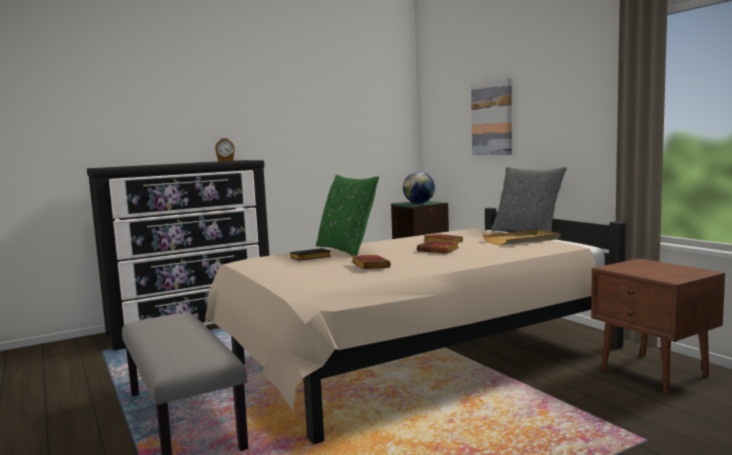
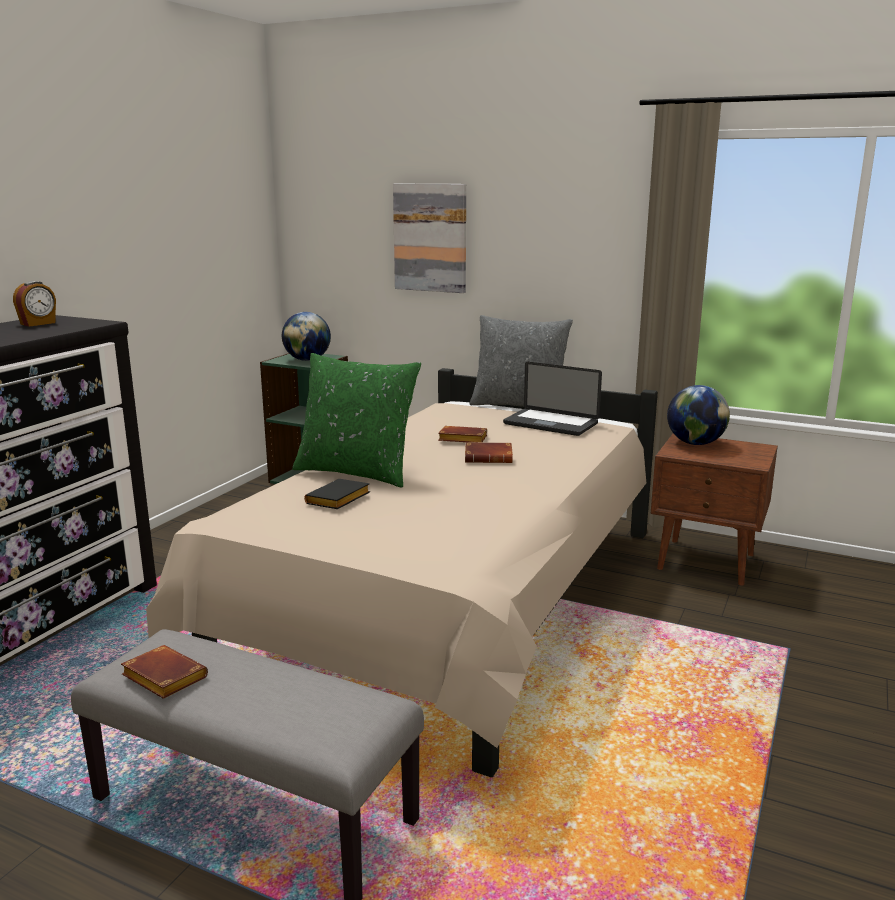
camera: 35 degrees left, 10 degrees up
brown book [352,255,391,269] -> brown book moved to [121,645,208,699]
beige tray [483,230,561,245] -> laptop [503,362,602,436]
none -> globe [667,385,730,445]

